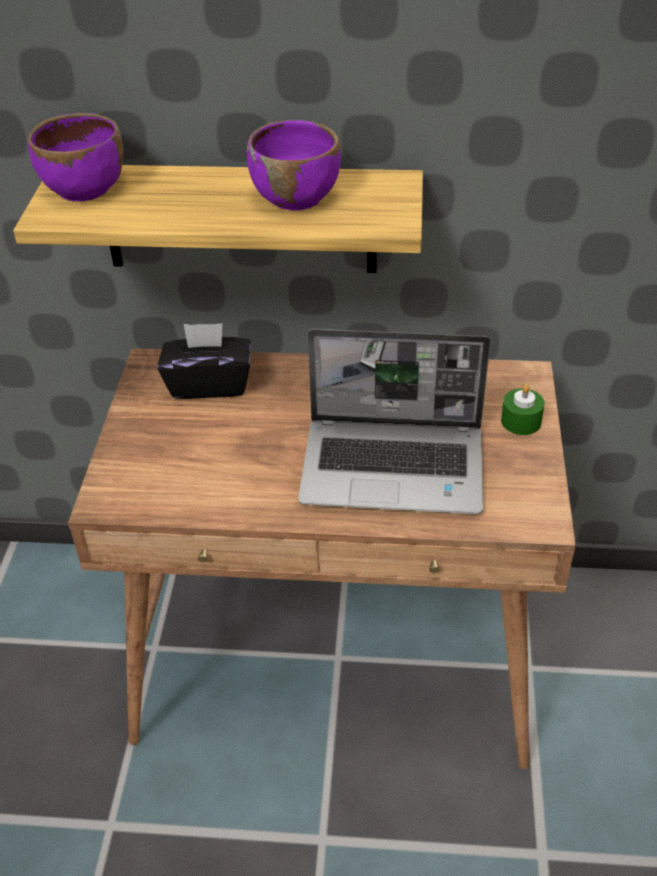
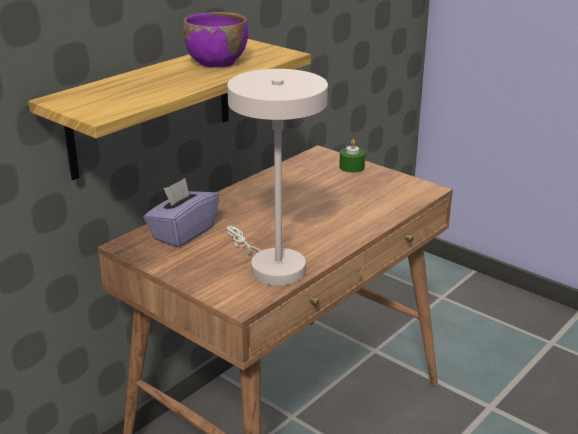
camera: 55 degrees left, 15 degrees down
purple bowl [28,113,123,202] -> none
black tissue box [157,323,250,399] -> purple tissue box [143,178,219,248]
laptop [298,329,491,514] -> none
none -> white table lamp [227,69,328,286]

